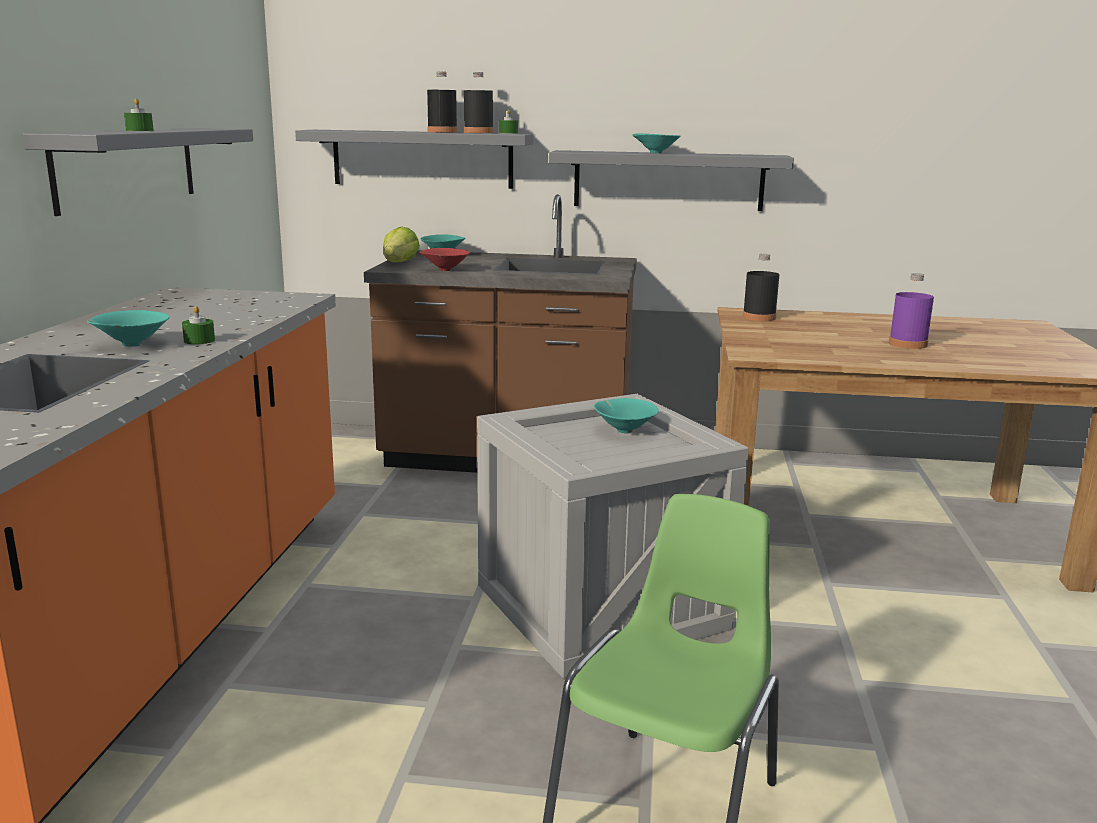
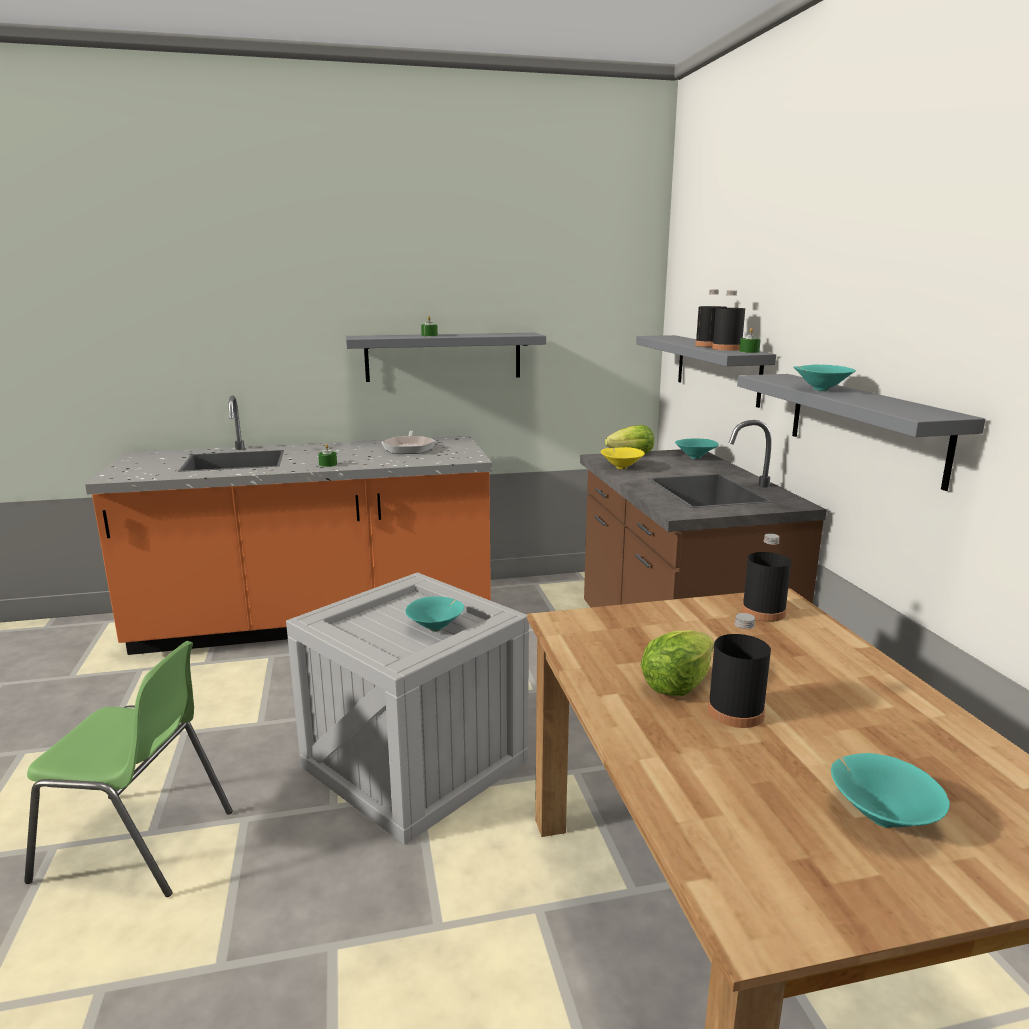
camera: 70 degrees right, 0 degrees up
turquoise bowl [87,310,169,347] -> turquoise bowl moved to [831,753,950,828]
red bowl [419,248,470,271] -> yellow bowl [601,447,645,470]
purple bottle [889,273,934,349] -> black bottle [708,613,771,728]
none -> frying pan [381,430,435,454]
none -> lettuce [641,630,715,696]

